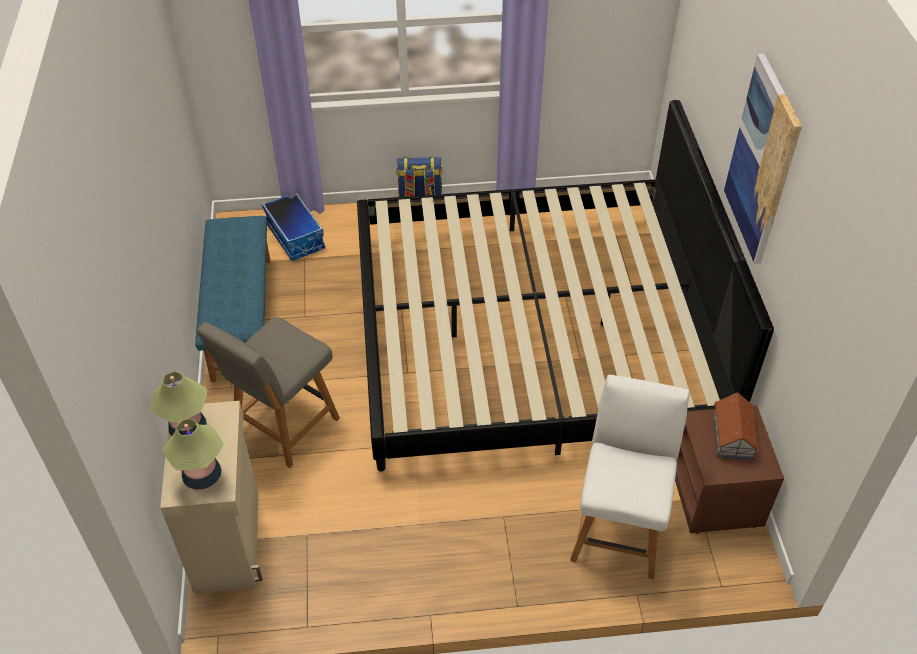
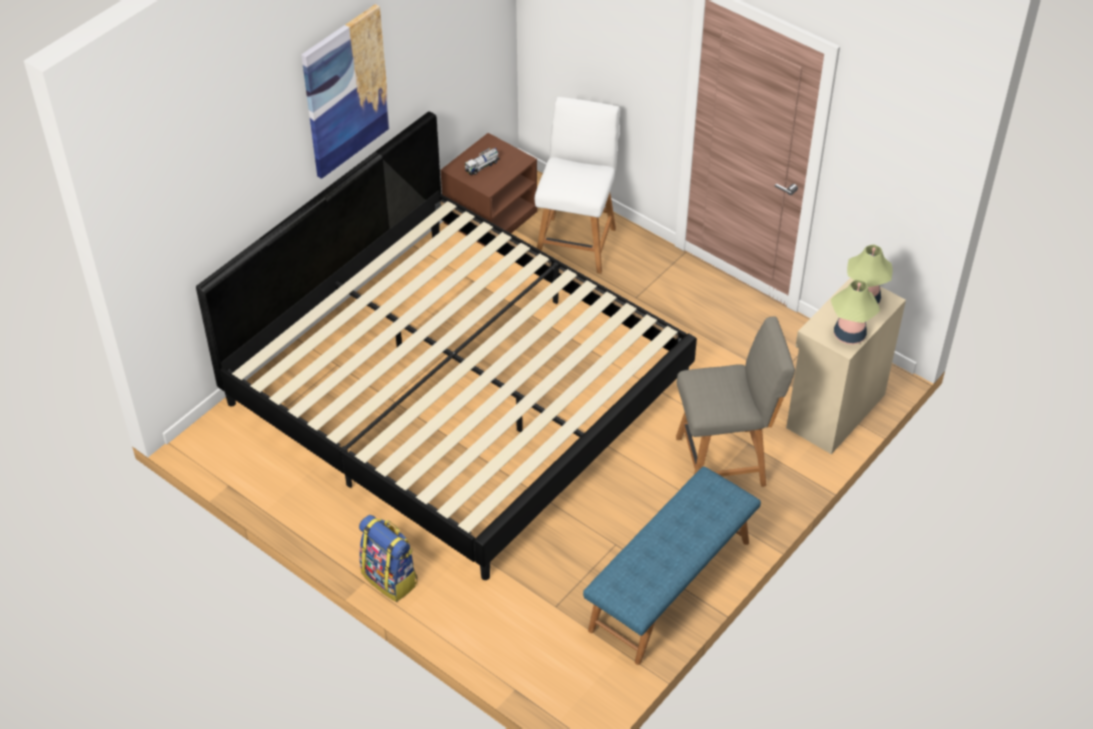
camera: 135 degrees left, 0 degrees up
storage box [262,193,325,261] -> none
white chair [570,375,690,580] -> white chair turned 135 degrees clockwise [535,97,620,274]
toy house [713,392,759,460] -> toy truck [465,148,500,175]

